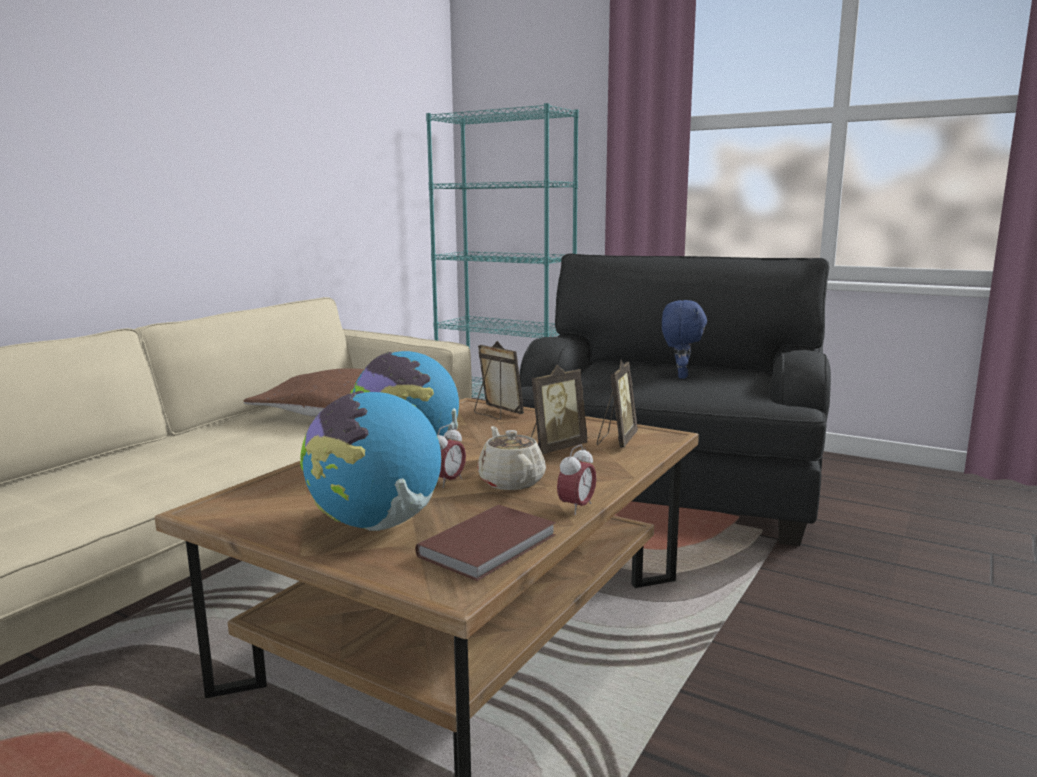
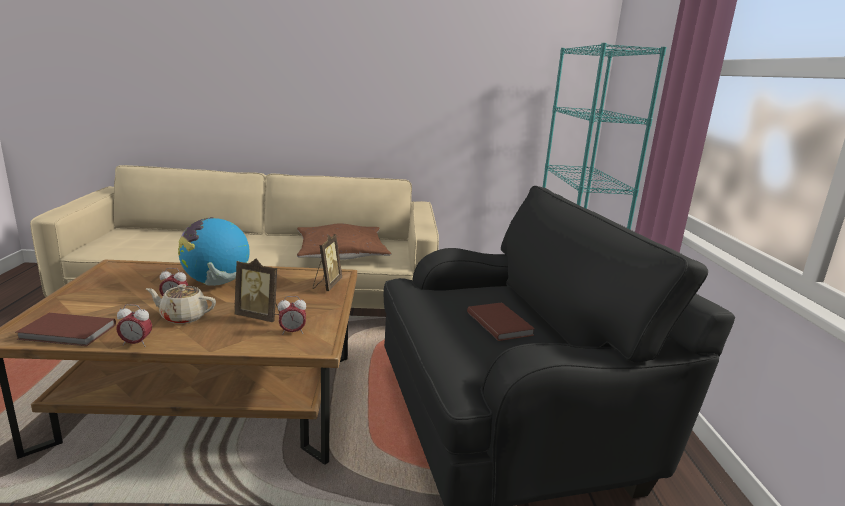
camera: 55 degrees right, 5 degrees up
globe [300,391,441,531] -> none
beige teapot [477,426,546,490] -> beige teapot turned 120 degrees counterclockwise [146,284,216,324]
picture frame [597,360,638,448] -> alarm clock [278,296,307,335]
blue plush toy [662,300,707,379] -> brown book [467,302,535,341]

